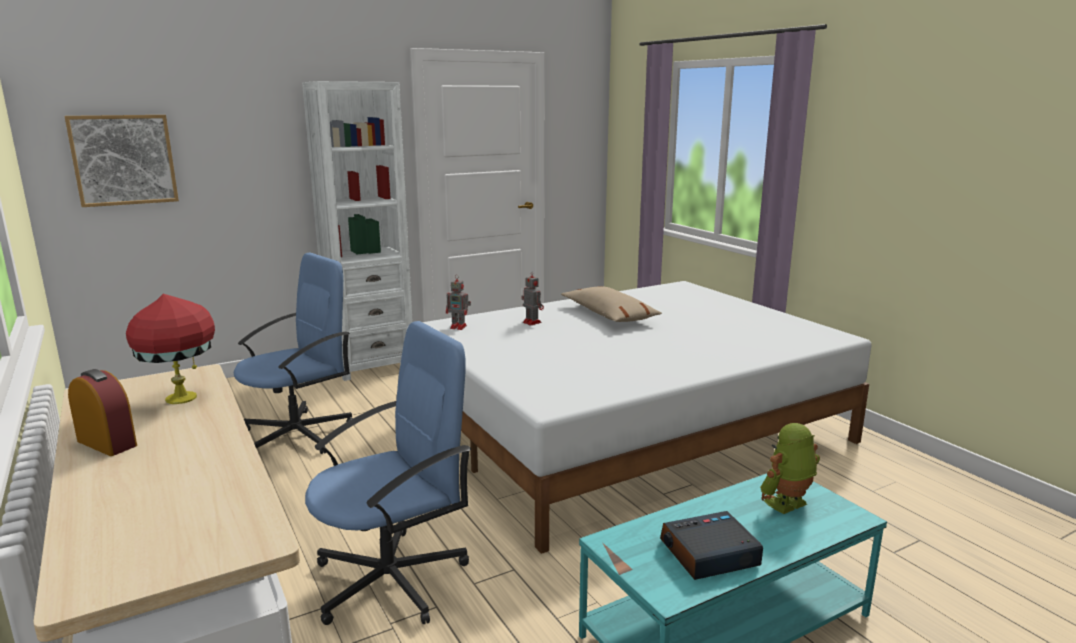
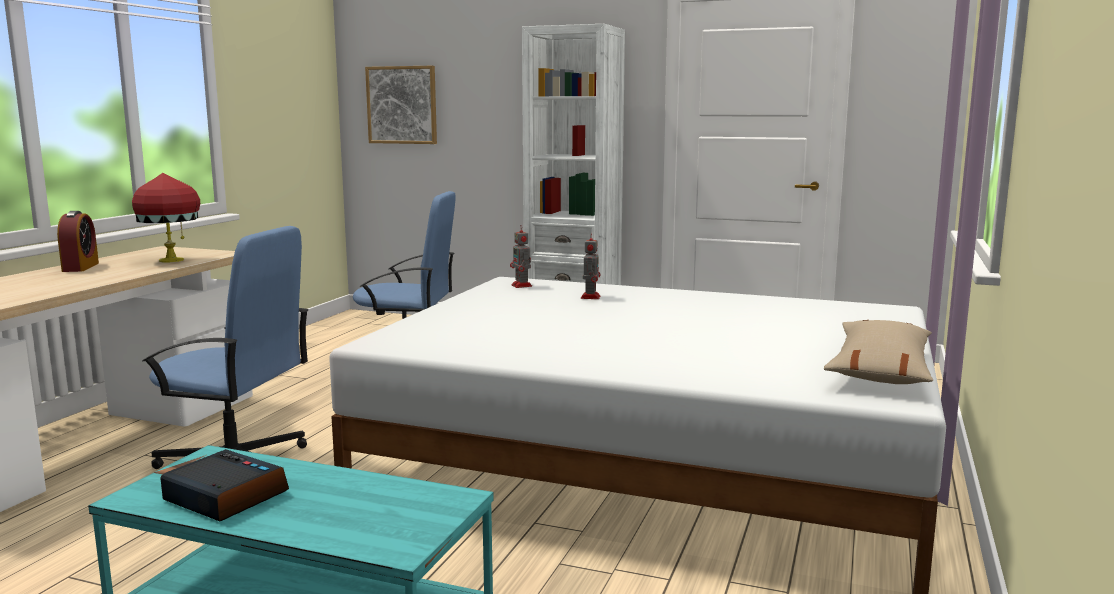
camera: 50 degrees right, 5 degrees down
beige pillow [561,286,662,322] -> beige pillow moved to [824,320,933,384]
toy robot [760,423,820,514] -> none

